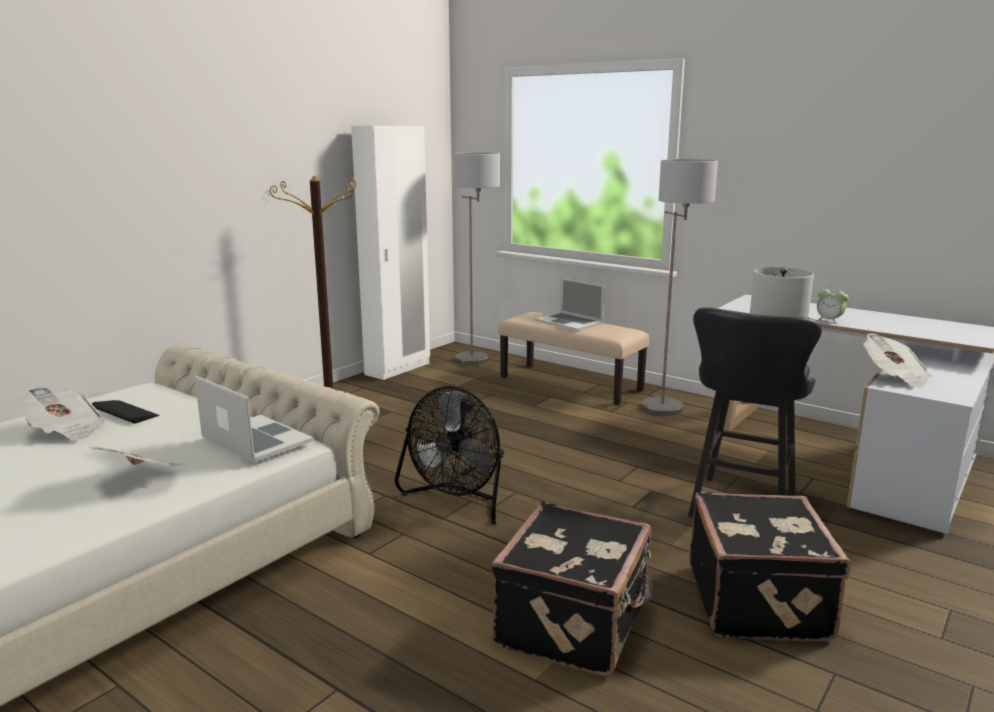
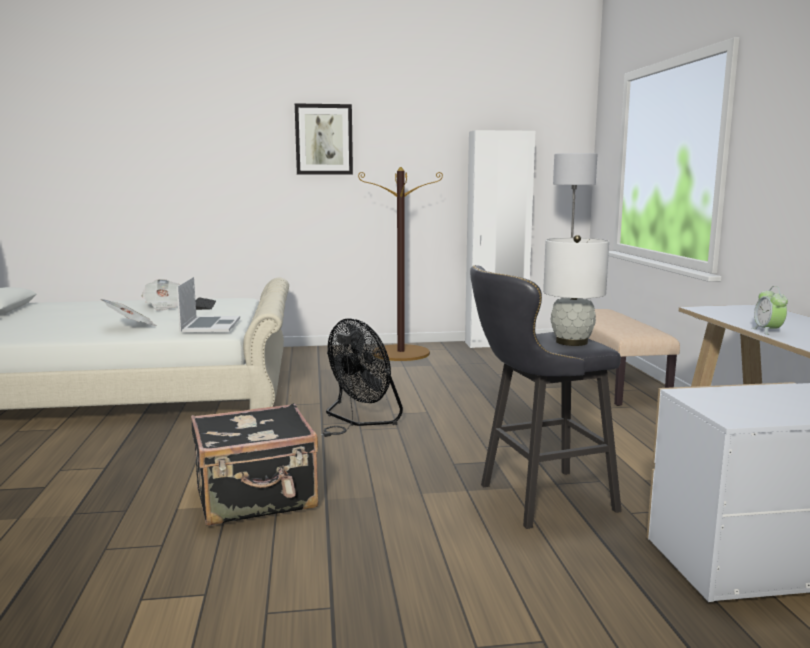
camera: 45 degrees right, 5 degrees down
black fan [395,386,504,525] -> black fan turned 150 degrees clockwise [322,318,403,437]
laptop [534,277,605,331] -> none
grey floor lamp [642,159,718,416] -> none
black suitcase [689,492,851,642] -> none
newspaper [863,333,932,388] -> none
none -> picture [295,103,353,175]

